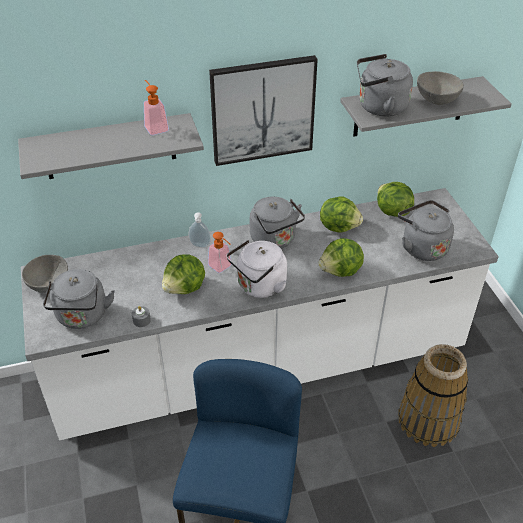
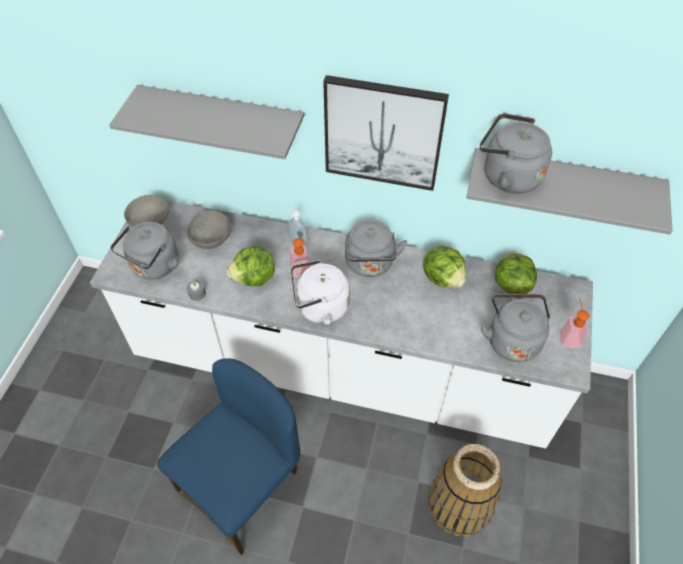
camera: 30 degrees right, 10 degrees up
soap dispenser [144,80,169,135] -> soap dispenser moved to [559,299,590,348]
lettuce [318,238,364,277] -> none
grey bowl [417,71,464,105] -> grey bowl moved to [186,210,231,249]

